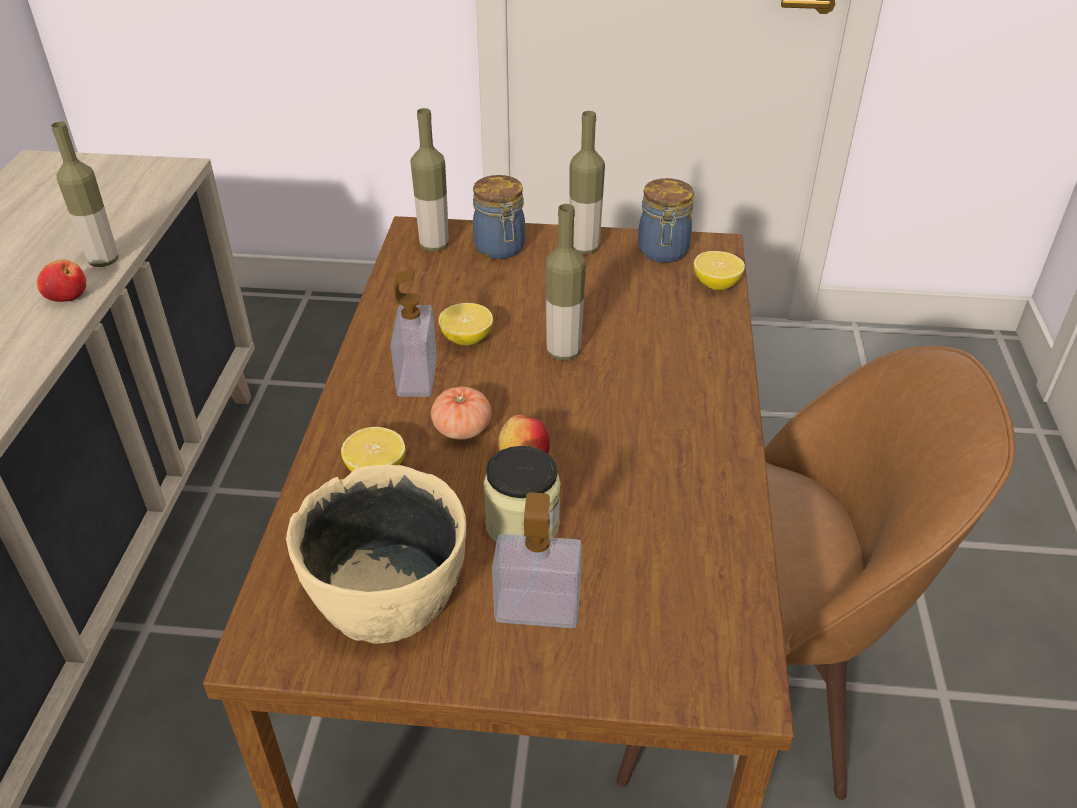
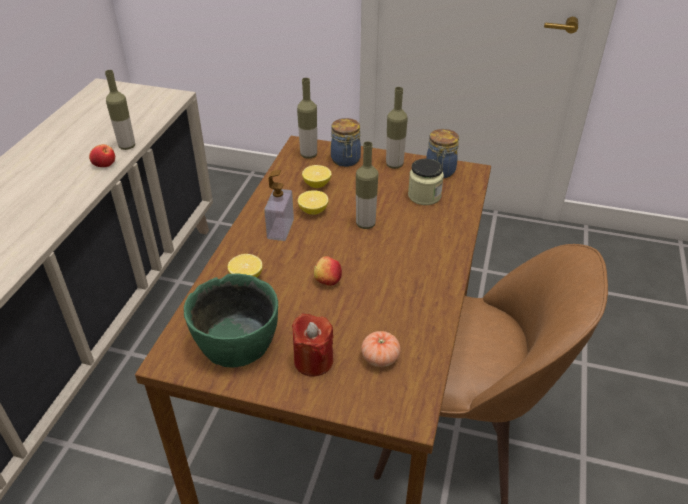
camera: 10 degrees right, 0 degrees up
beige bowl [286,465,466,643] -> green bowl [184,273,278,367]
tomato [431,386,492,439] -> tomato moved to [361,331,401,367]
jar [483,446,561,542] -> jar moved to [408,159,444,205]
soap dispenser [492,492,582,628] -> red candle [292,313,333,377]
lemon [694,251,745,290] -> lemon moved to [302,165,332,188]

